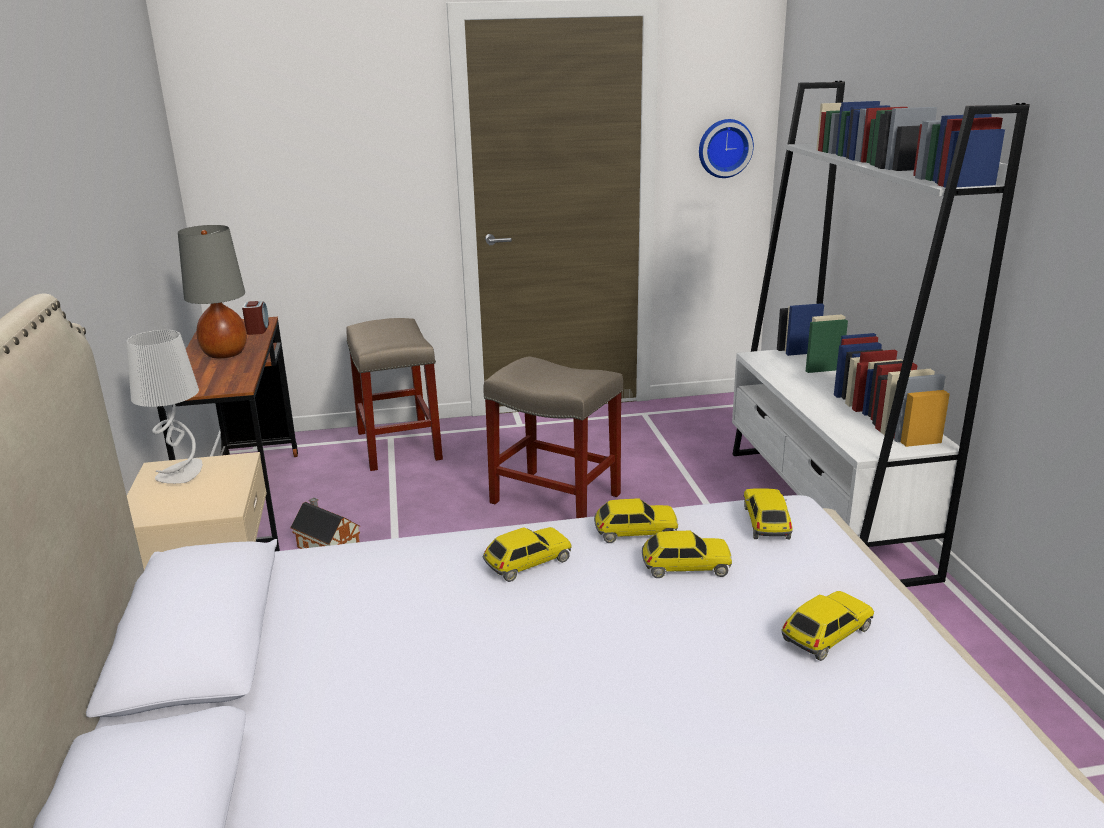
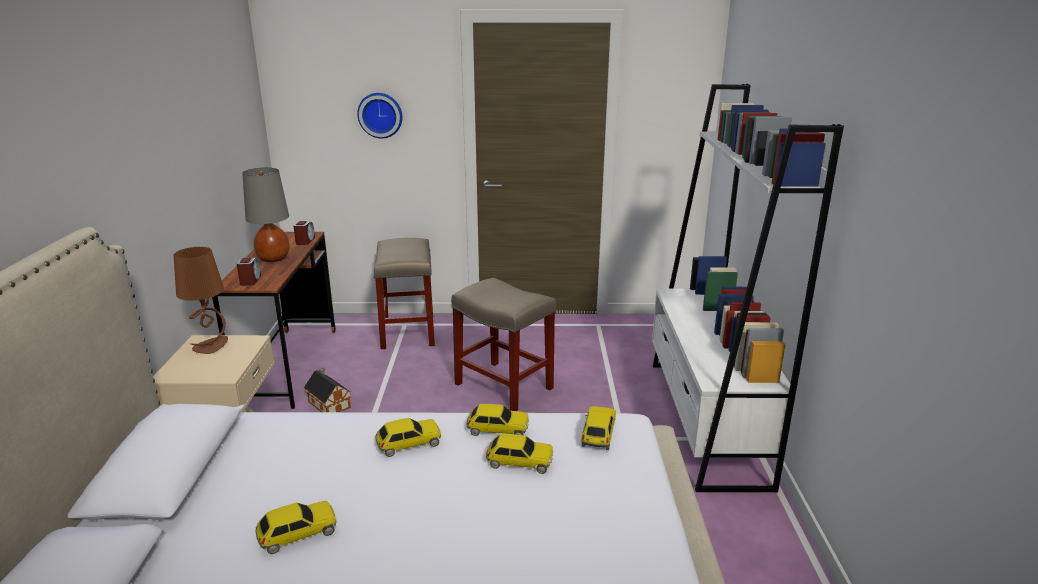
camera: 10 degrees right, 0 degrees up
grey table lamp [126,330,203,484] -> brown table lamp [174,247,228,354]
wall clock [699,119,754,178] -> wall clock moved to [357,93,402,138]
toy car [782,591,874,661] -> toy car moved to [256,501,337,554]
none -> alarm clock [237,258,261,286]

